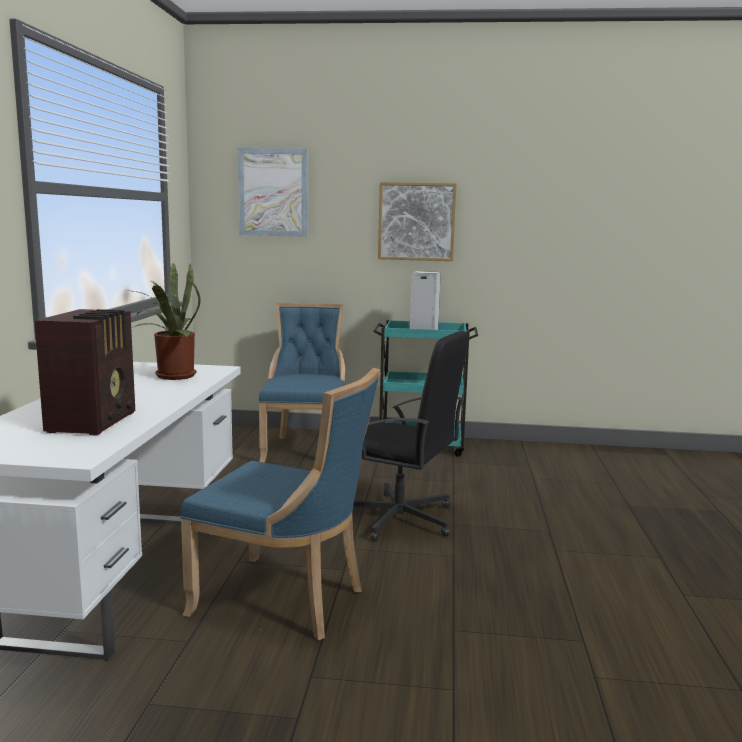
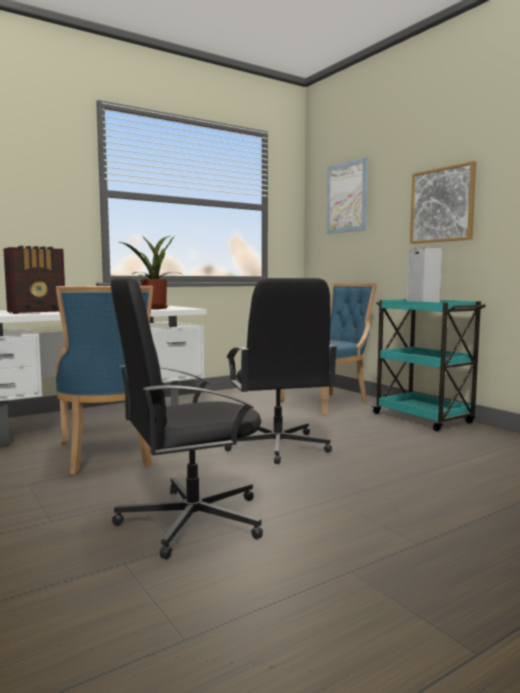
camera: 50 degrees right, 5 degrees down
none -> black office chair [111,277,263,559]

